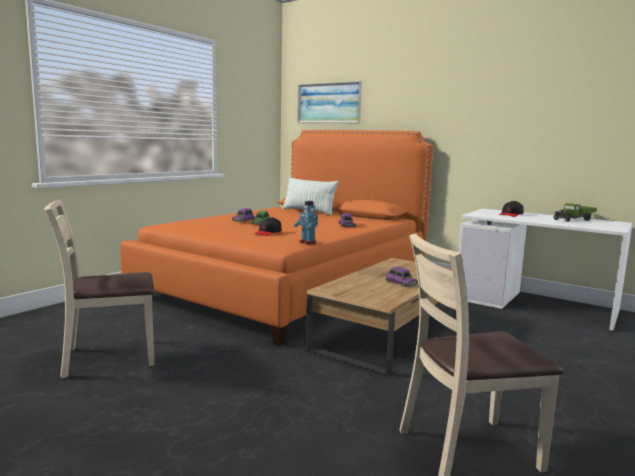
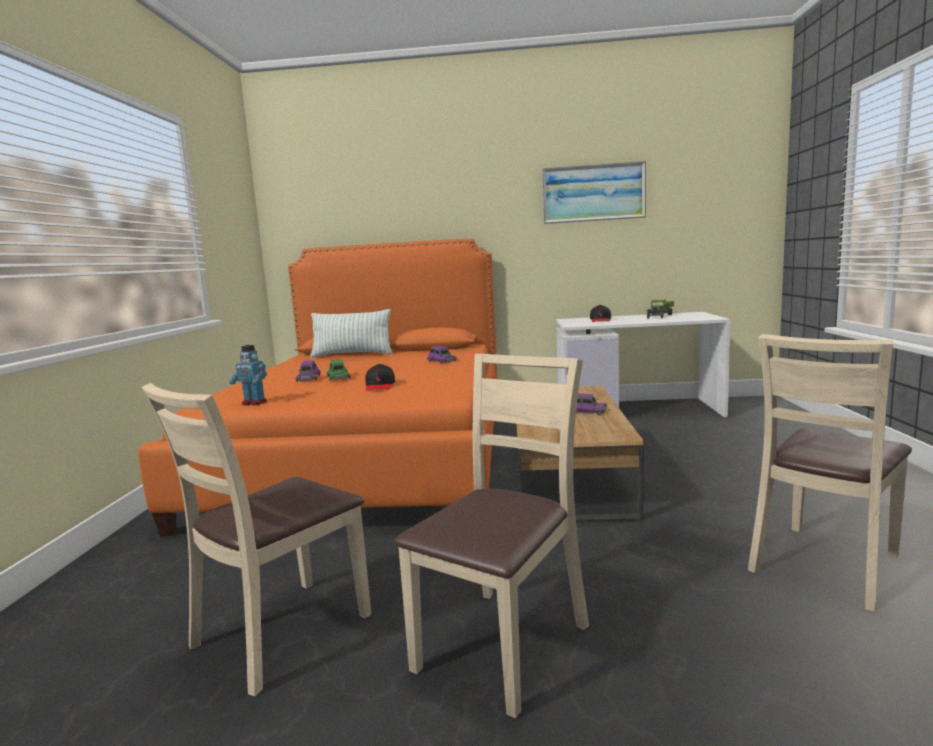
camera: 30 degrees left, 0 degrees up
toy robot [294,201,318,244] -> toy robot moved to [229,345,267,405]
picture [297,81,362,123] -> picture moved to [542,161,646,224]
none -> beige chair [394,354,589,719]

